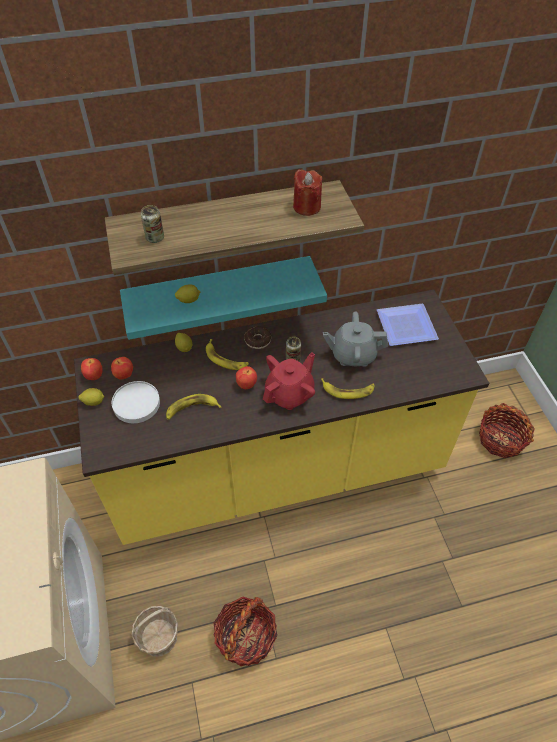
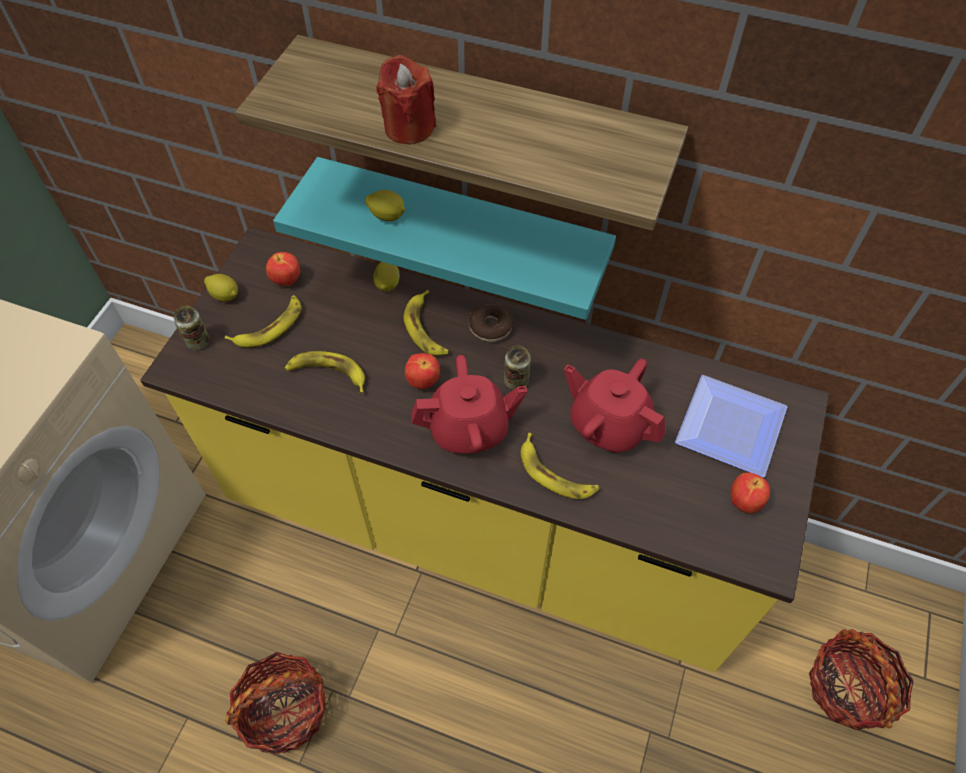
camera: 35 degrees right, 5 degrees up
apple [81,358,103,380] -> apple moved to [731,472,770,514]
white plate [112,381,160,423] -> banana [224,295,301,347]
basket [132,606,178,657] -> none
can [141,205,164,243] -> can moved to [174,306,209,350]
red candle [293,169,322,216] -> red candle moved to [376,55,436,144]
grey teapot [323,311,388,367] -> red teapot [564,359,665,453]

